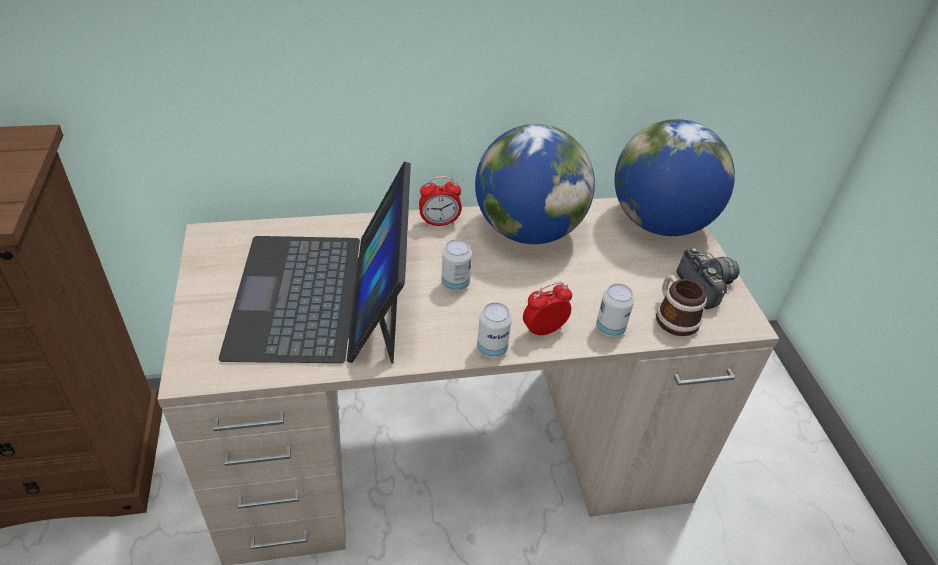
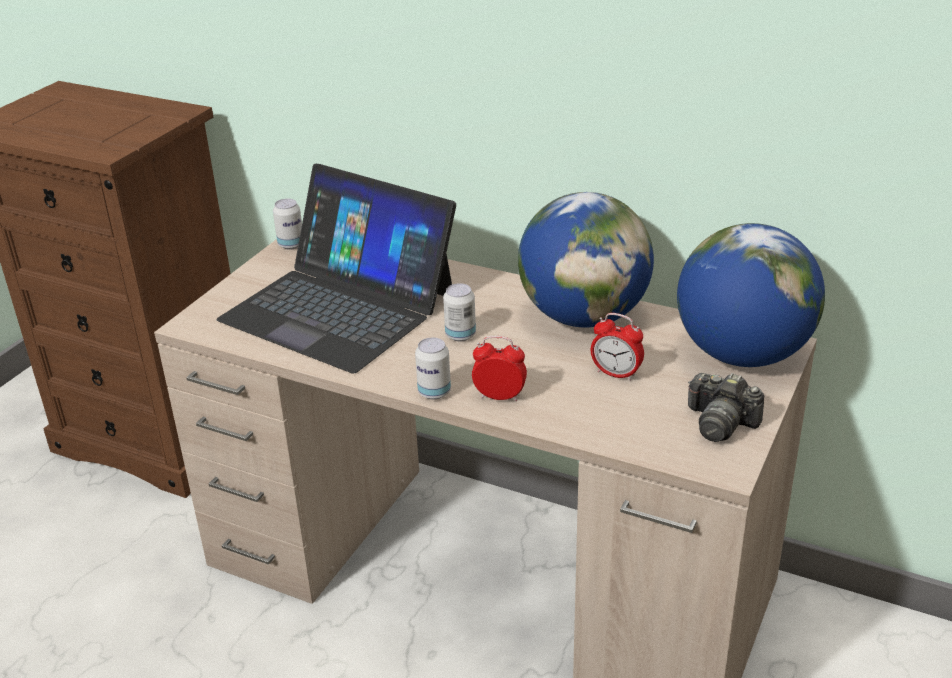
camera: 40 degrees right, 10 degrees down
laptop [219,161,411,363] -> laptop turned 90 degrees counterclockwise [216,164,456,373]
alarm clock [419,176,462,226] -> alarm clock moved to [591,313,644,381]
can [596,283,634,337] -> can moved to [273,199,302,250]
mug [656,275,707,336] -> none
camera [676,248,739,309] -> camera turned 105 degrees clockwise [688,373,764,442]

